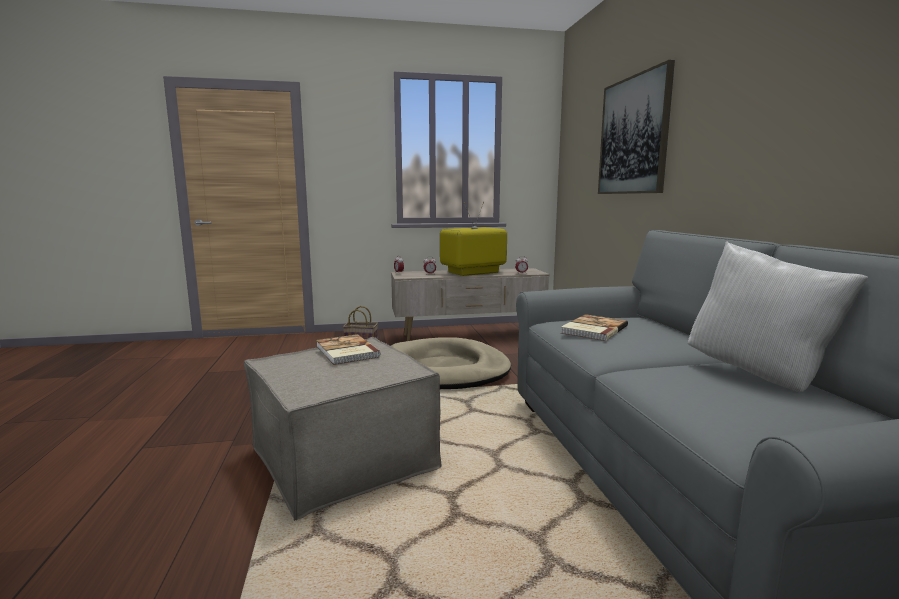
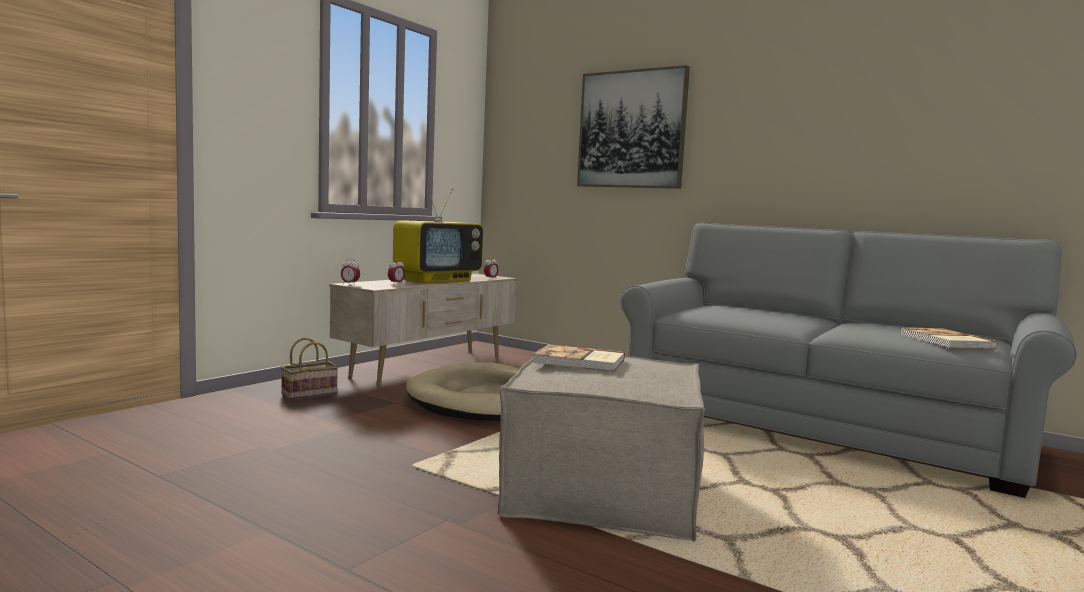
camera: 45 degrees left, 5 degrees down
television [440,202,507,276] -> television turned 150 degrees counterclockwise [393,186,483,283]
book [561,314,628,341] -> book moved to [900,327,998,349]
white pillow [688,241,868,392] -> none

